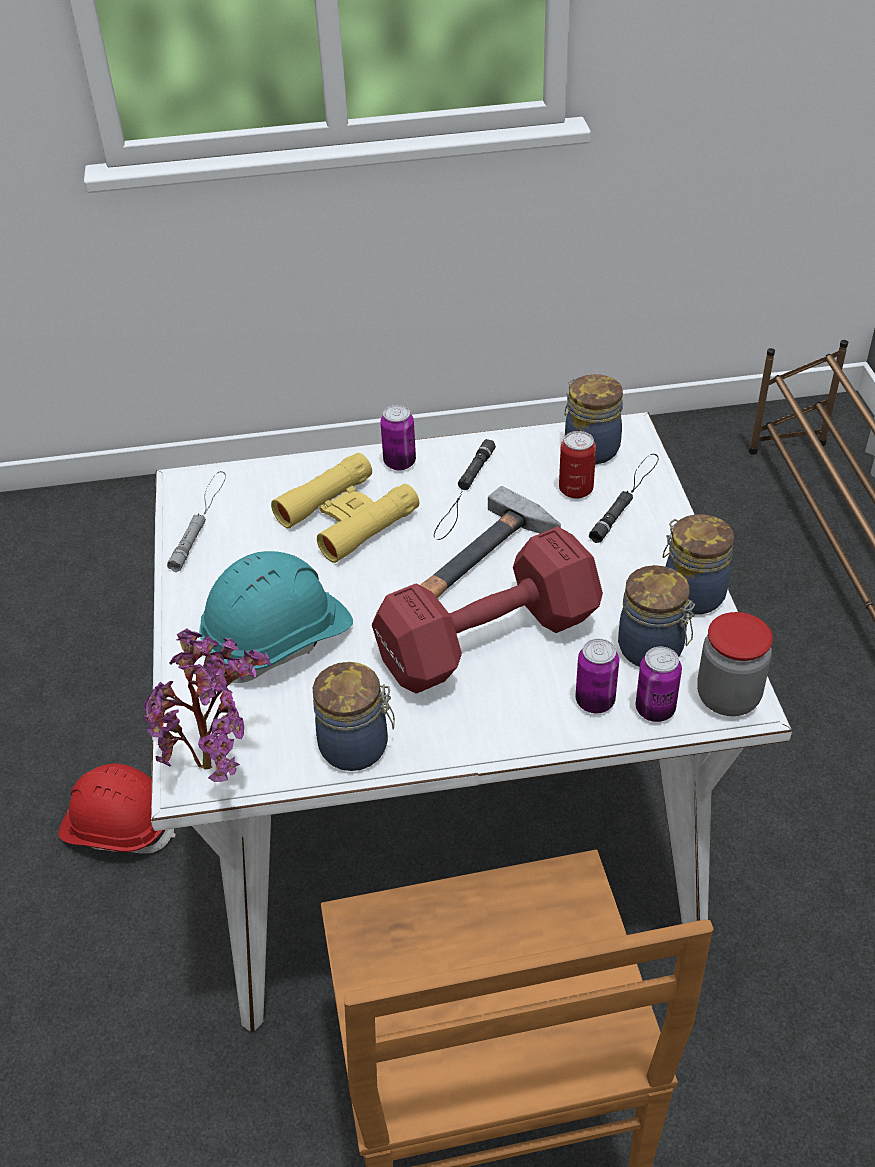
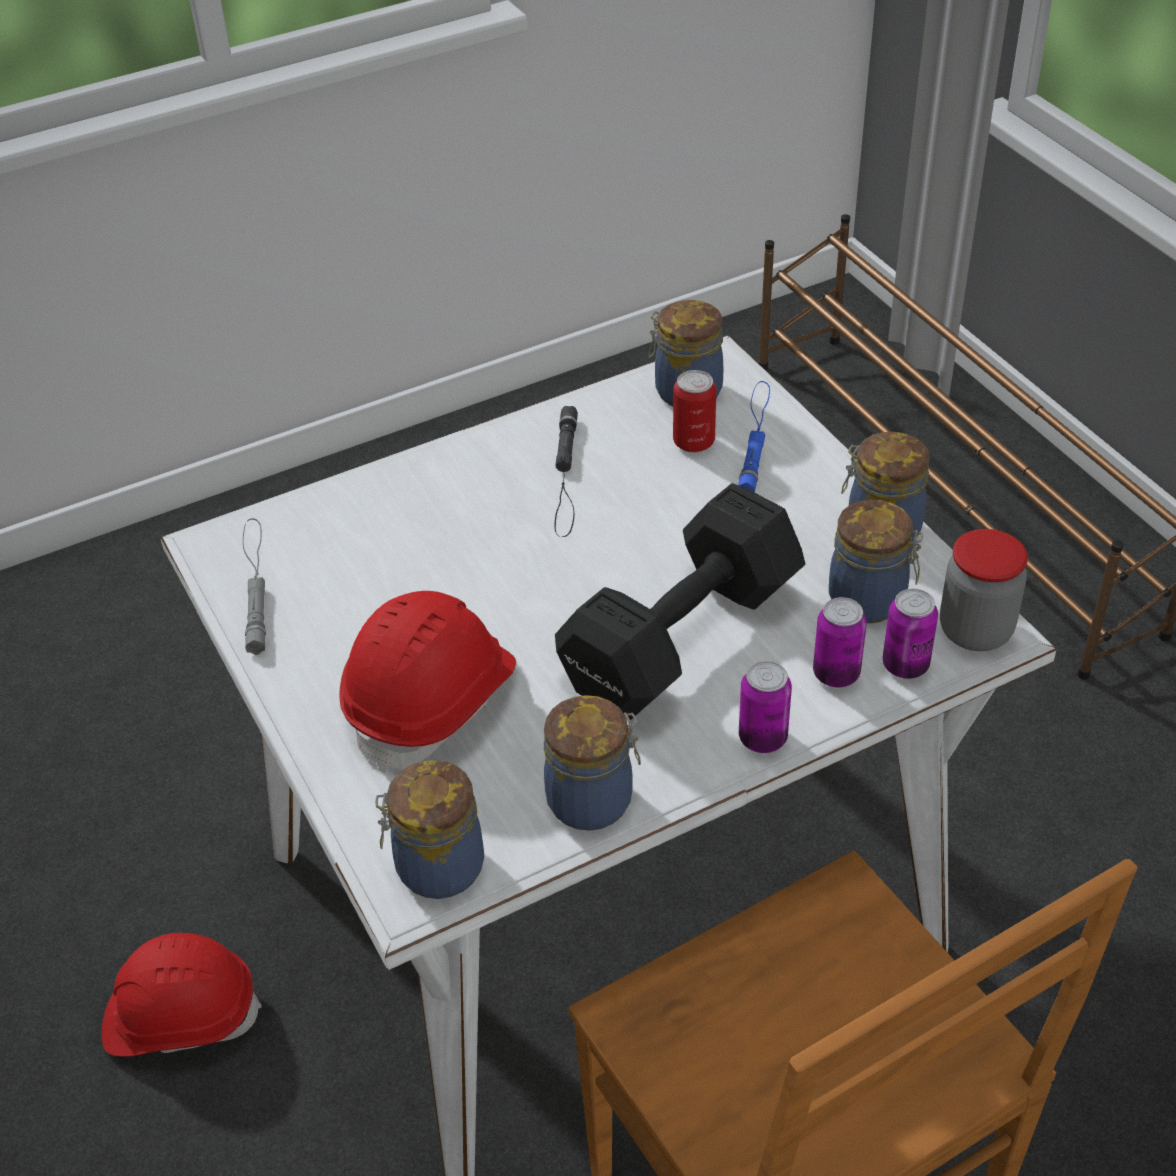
camera: 20 degrees left, 0 degrees up
potted plant [142,628,272,782] -> jar [375,760,484,899]
turquoise hard hat [199,551,353,683] -> red hard hat [339,591,516,773]
yellow binoculars [271,453,419,563] -> none
red dumbbell [372,527,603,693] -> black dumbbell [555,483,805,720]
can [380,405,416,470] -> can moved to [739,661,792,753]
hammer [420,486,561,598] -> none
black flashlight [589,454,659,543] -> blue flashlight [738,381,770,493]

